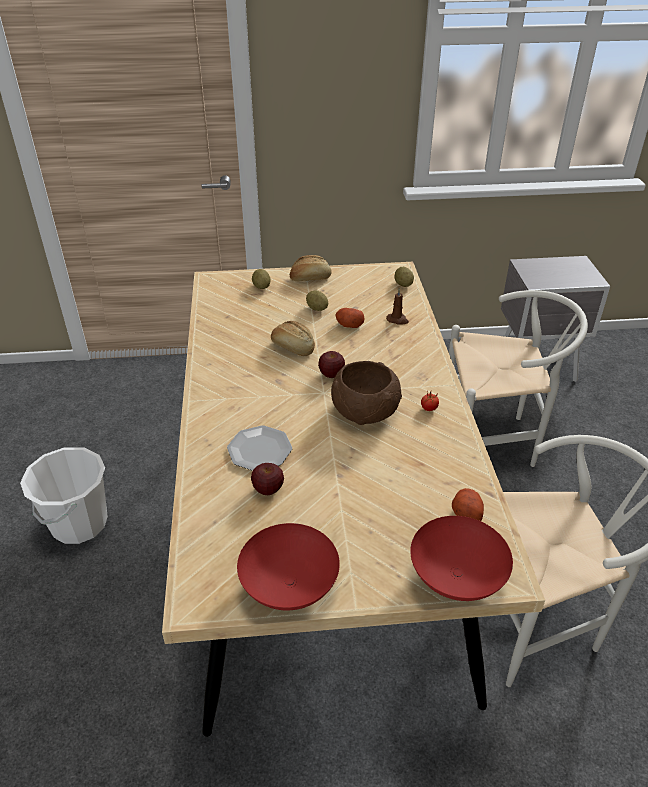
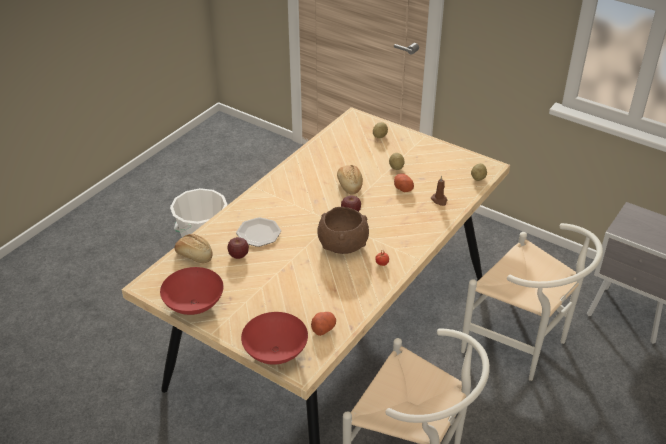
camera: 40 degrees right, 0 degrees up
bread [290,255,332,281] -> bread moved to [175,234,213,263]

